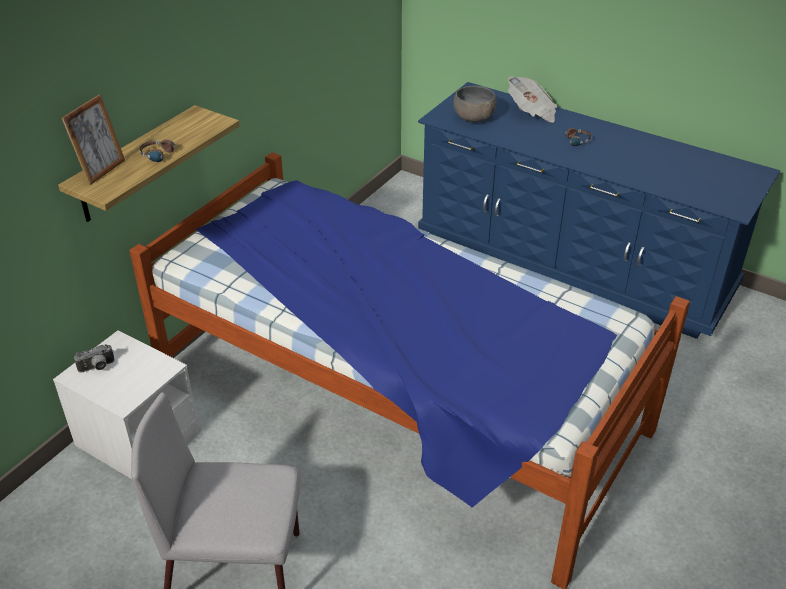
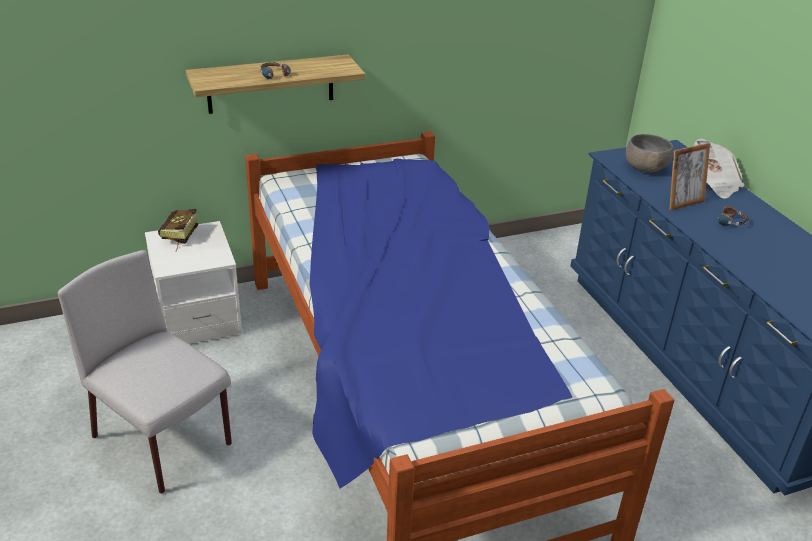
camera: 35 degrees right, 5 degrees down
picture frame [62,95,125,185] -> picture frame moved to [669,143,710,210]
camera [74,344,115,373] -> book [158,209,198,252]

